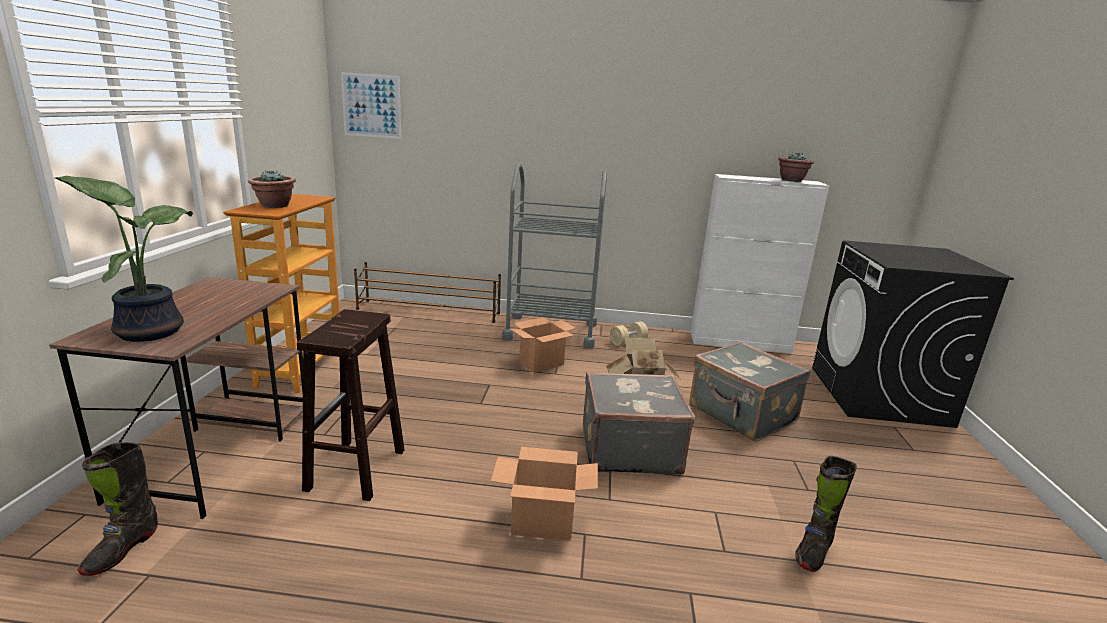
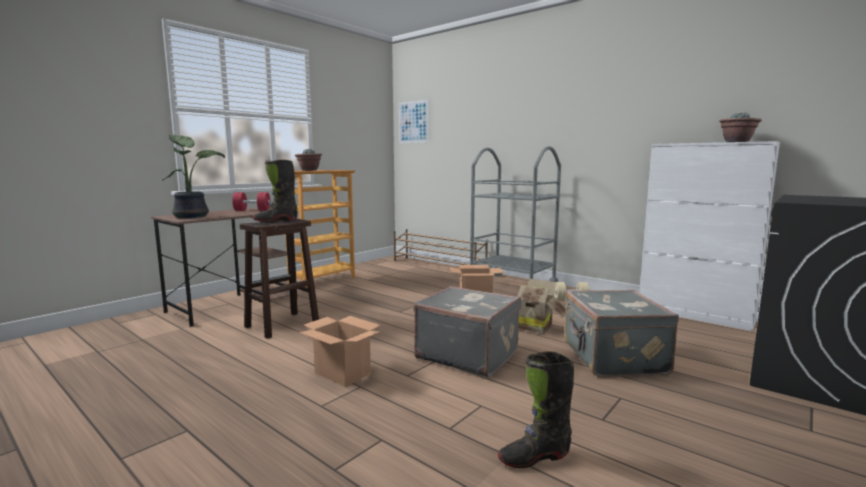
camera: 35 degrees right, 10 degrees down
black boot [77,442,158,576] -> black boot moved to [253,160,298,223]
none -> red dumbbell [232,192,270,211]

